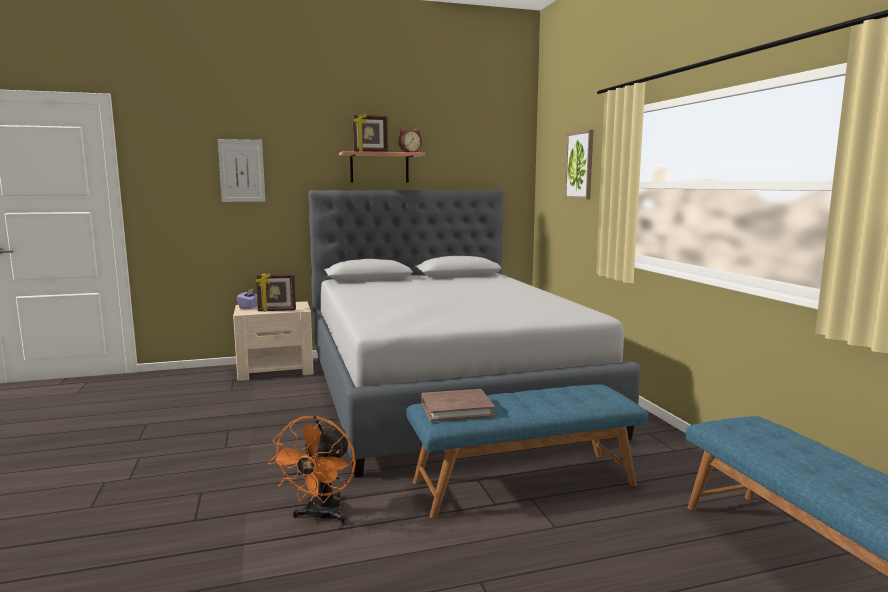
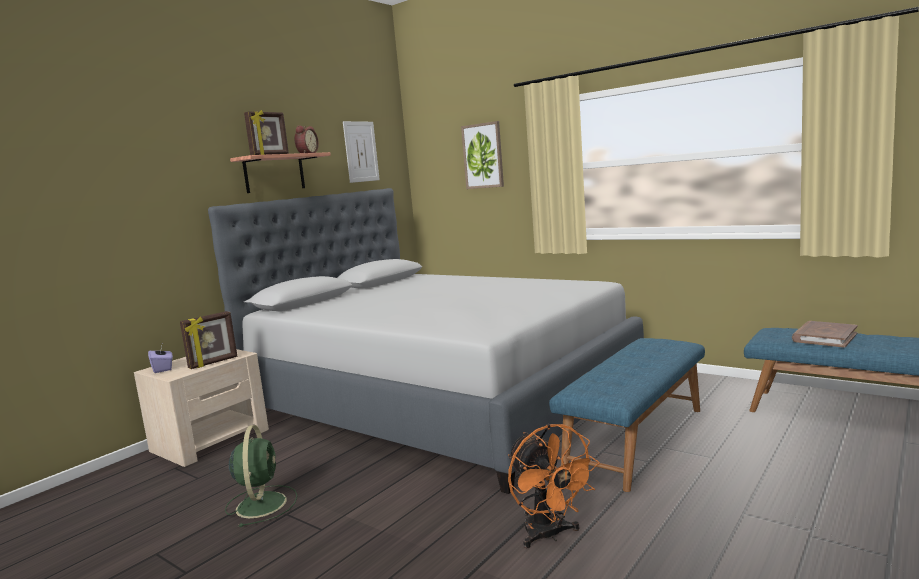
camera: 35 degrees left, 0 degrees up
picture [218,139,265,202] -> picture moved to [343,121,380,183]
brown book [421,389,495,422] -> brown book moved to [792,321,858,348]
none -> green fan [225,425,297,527]

